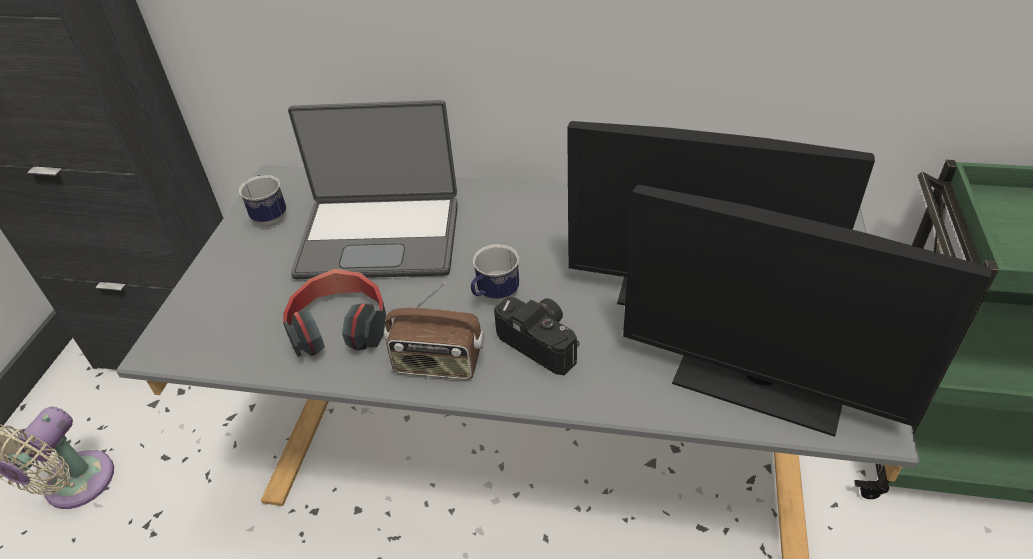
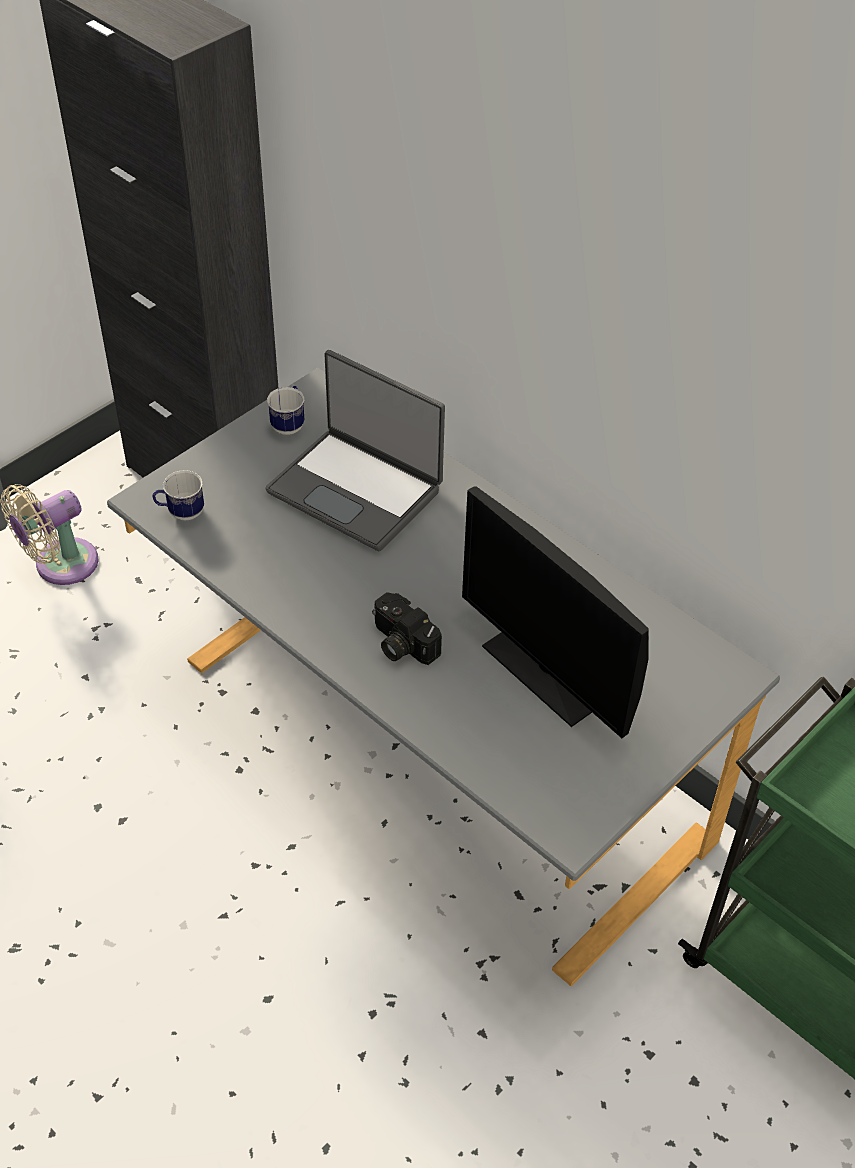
camera: 30 degrees right, 5 degrees up
headphones [283,269,386,357] -> none
radio [384,282,485,379] -> none
mug [471,244,519,302] -> mug moved to [152,470,204,521]
camera [494,296,580,376] -> camera turned 150 degrees clockwise [372,592,442,665]
monitor [623,185,992,437] -> none

